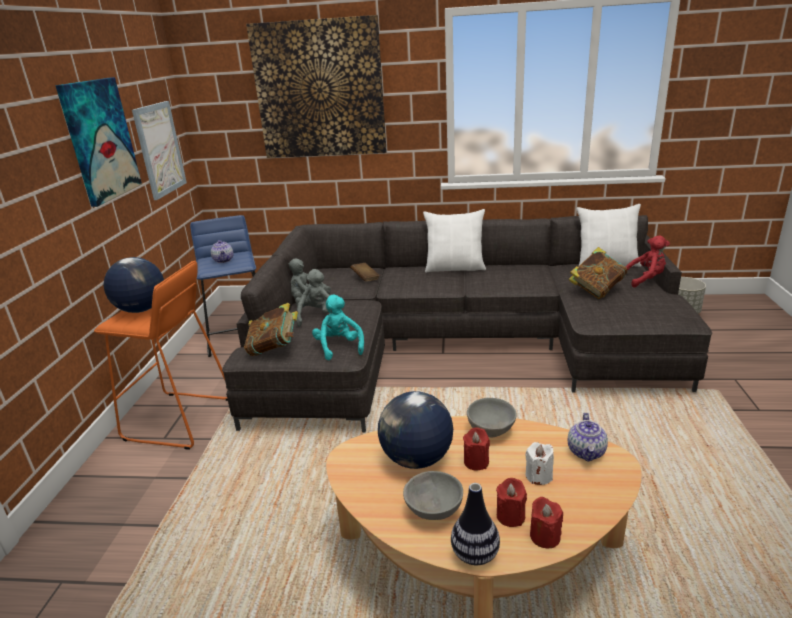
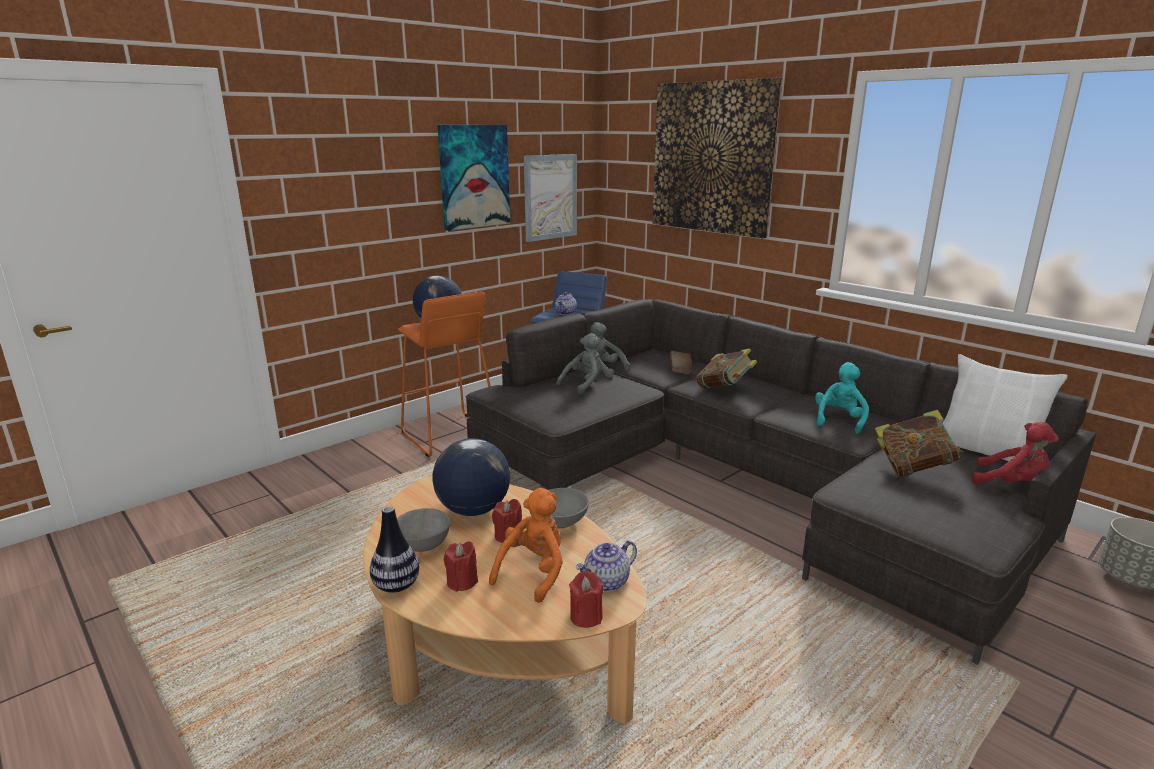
camera: 40 degrees right, 5 degrees down
book [244,303,298,356] -> book moved to [696,349,757,388]
turquoise plush toy [312,295,364,360] -> turquoise plush toy moved to [815,362,869,434]
white pillow [423,209,486,273] -> none
white candle [525,442,554,485] -> orange plush toy [489,488,563,603]
red candle [530,497,563,548] -> red candle moved to [569,571,603,628]

